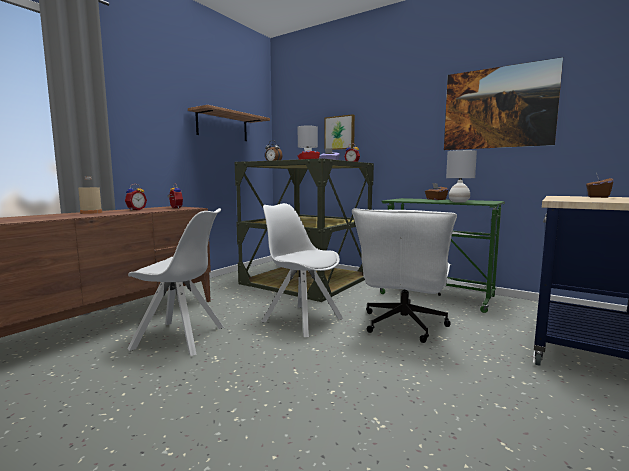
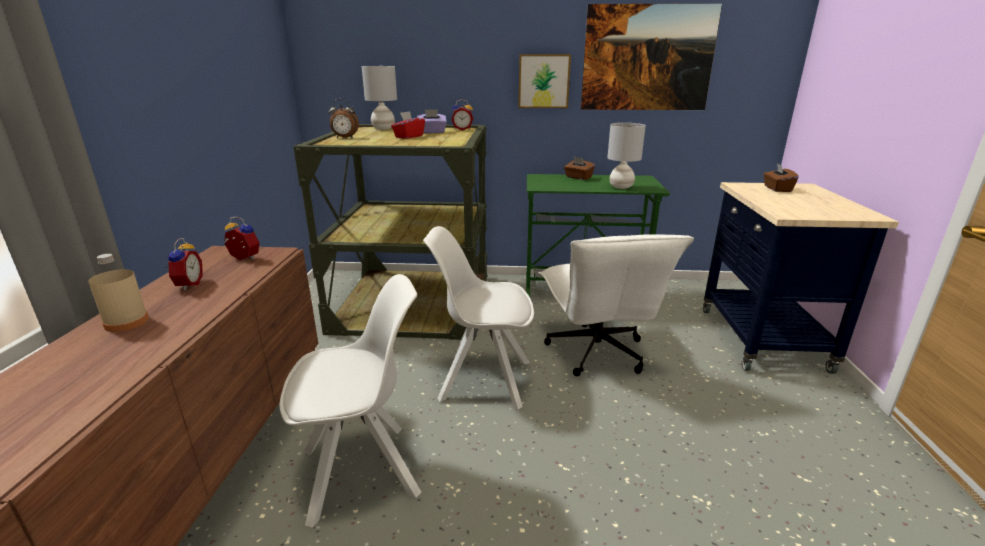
camera: 30 degrees left, 15 degrees up
shelf [188,105,270,141] -> none
picture [324,114,355,150] -> picture moved to [518,54,571,108]

